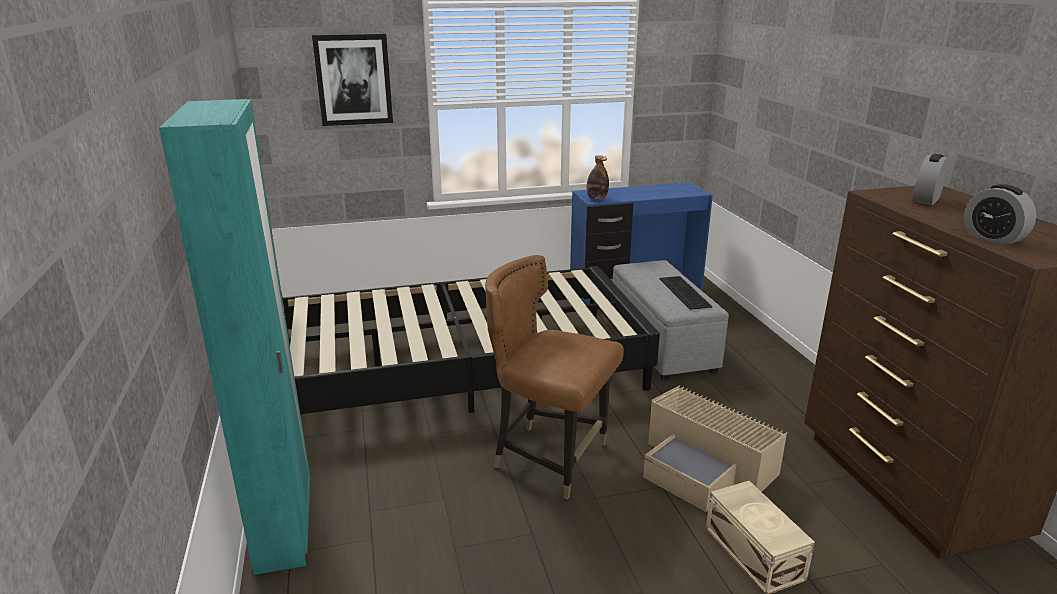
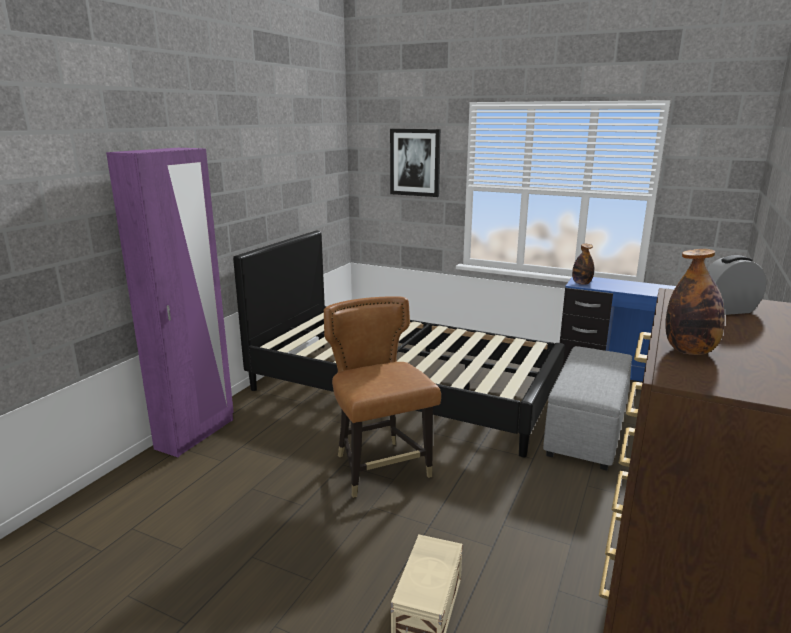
camera: 40 degrees right, 5 degrees down
turquoise wardrobe [159,99,310,575] -> purple wardrobe [106,148,234,457]
beige storage box [643,385,787,512] -> none
keyboard [659,276,712,310] -> none
alarm clock [964,184,1037,245] -> bottle [665,249,725,355]

